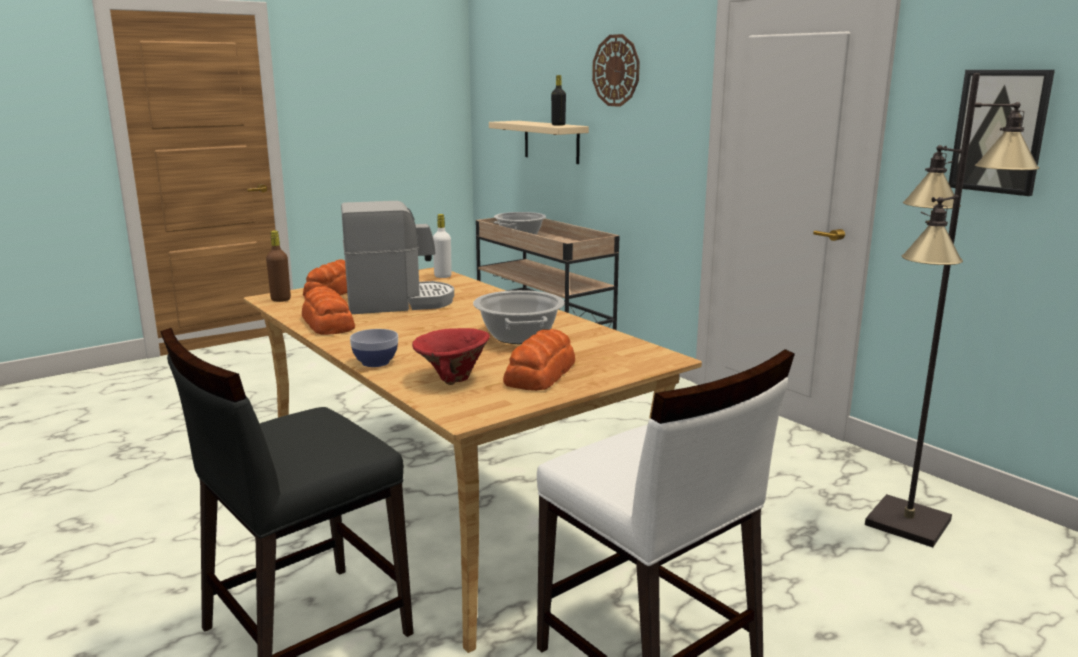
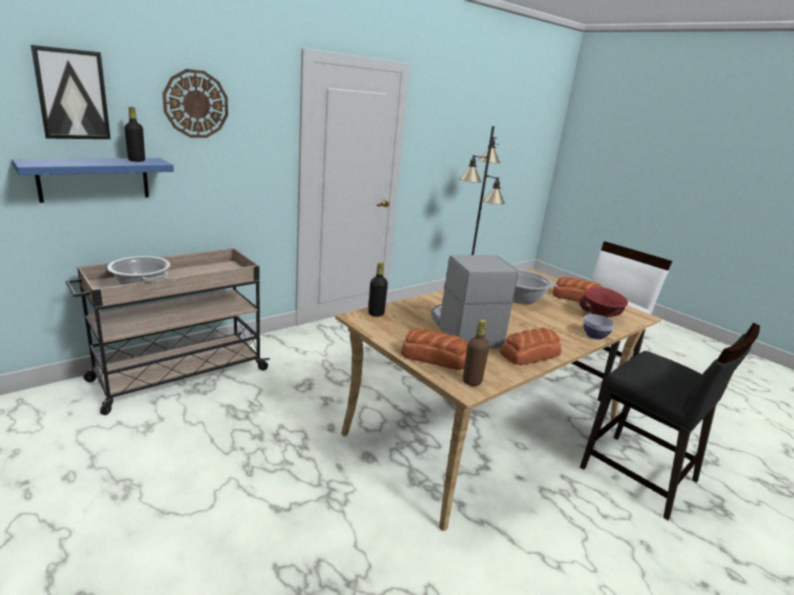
camera: 95 degrees left, 5 degrees up
white bottle [433,214,452,278] -> black bottle [368,262,388,316]
beige shelf [489,121,589,164] -> blue shelf [12,158,174,203]
picture [949,70,1055,196] -> picture moved to [31,45,110,139]

